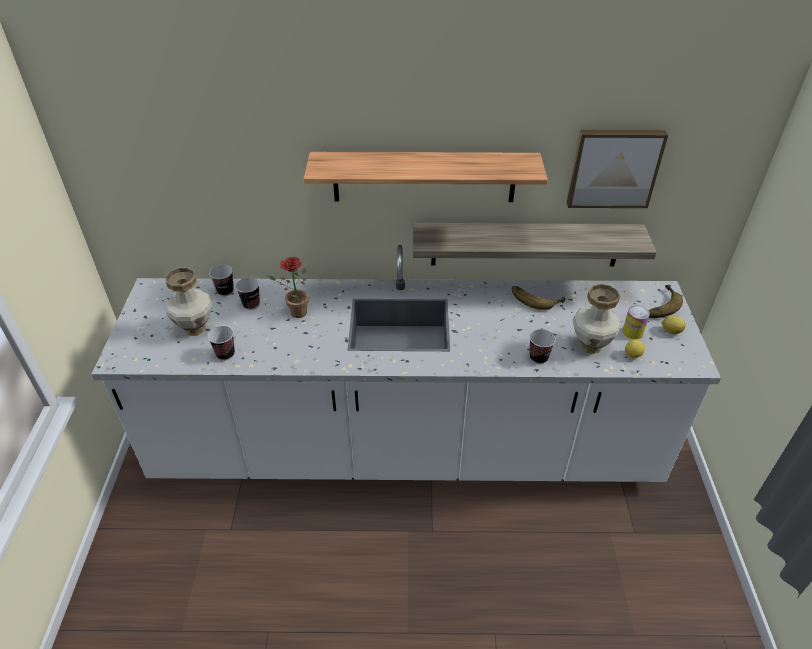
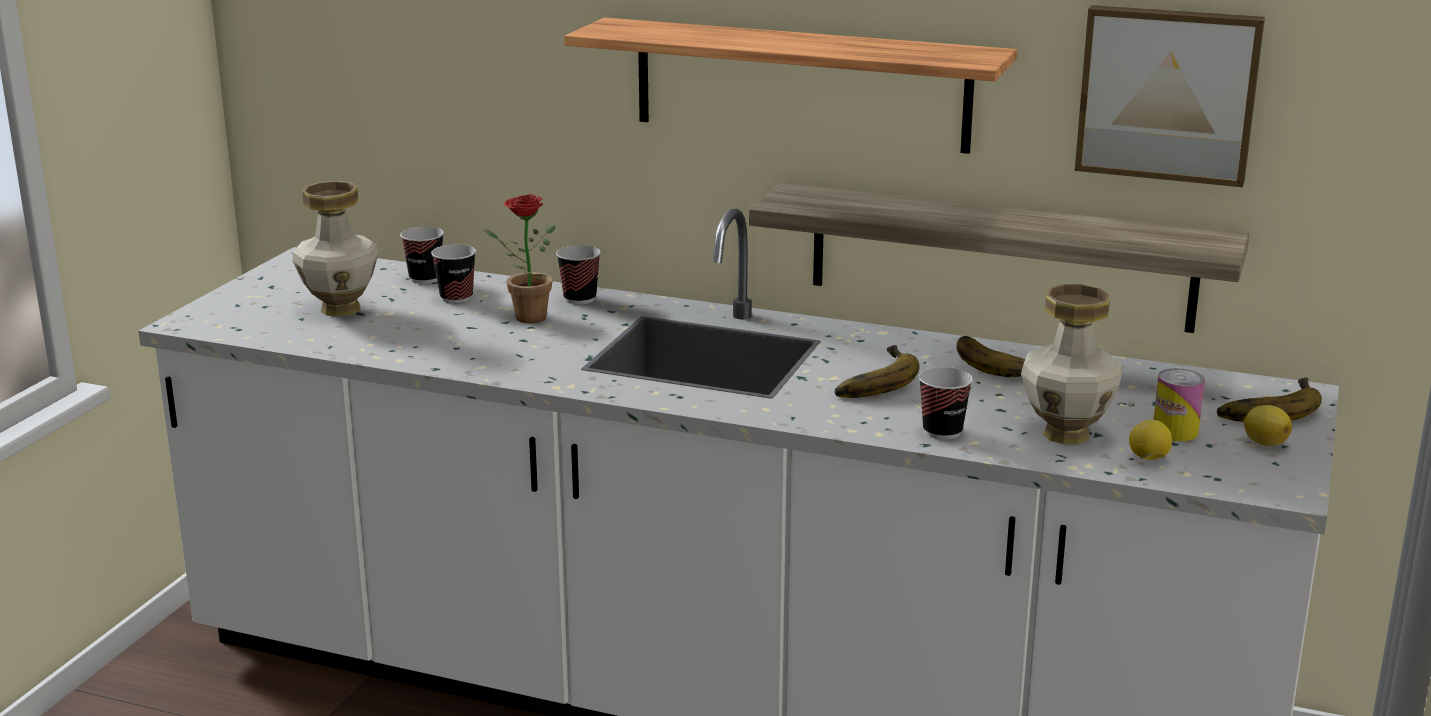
camera: 20 degrees right, 20 degrees down
cup [207,326,235,361] -> cup moved to [556,245,601,304]
none -> banana [835,345,920,398]

